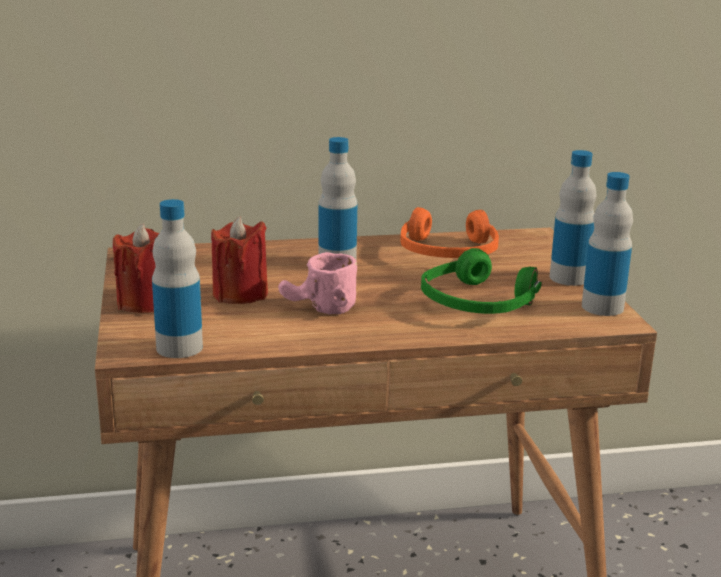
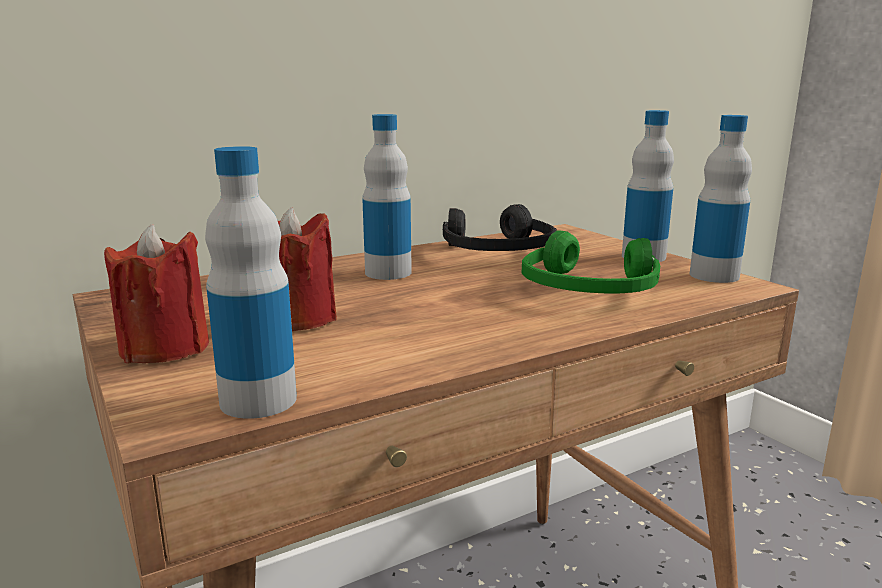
camera: 20 degrees left, 5 degrees down
pink mug [278,252,357,314] -> none
orange headphones [400,207,499,258] -> black headphones [443,204,557,251]

